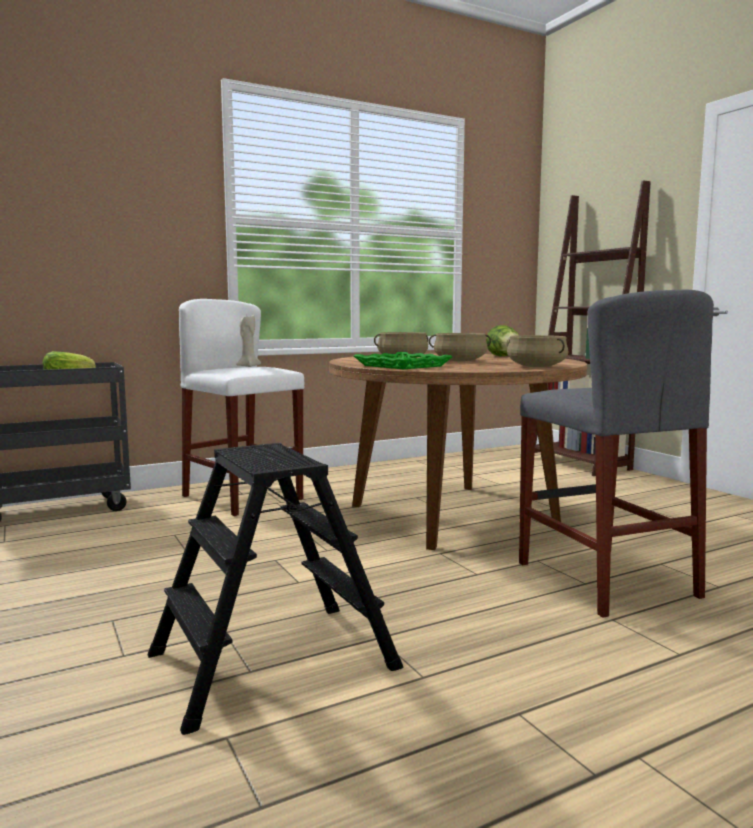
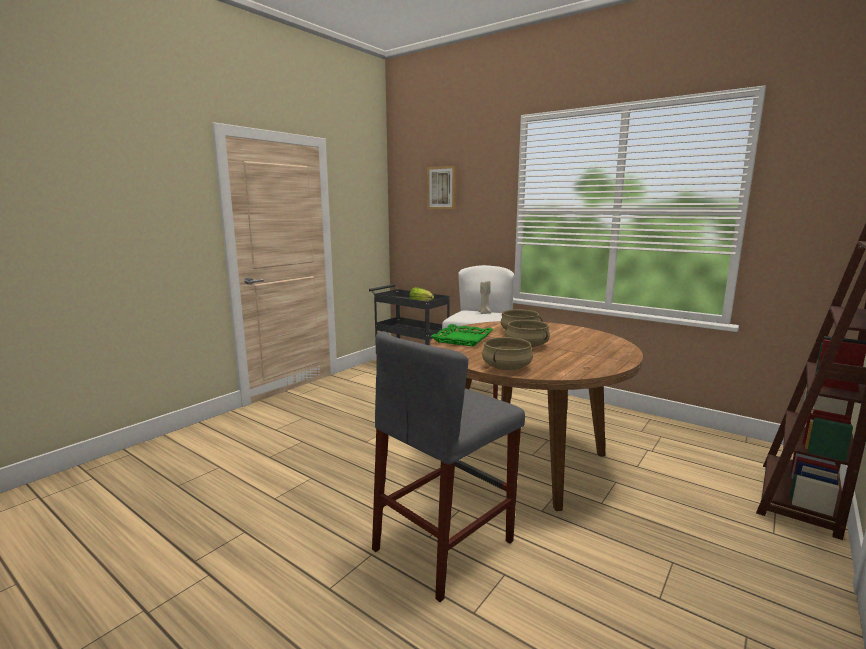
camera: 65 degrees right, 5 degrees up
black step ladder [148,443,403,735] -> none
lettuce [486,325,519,356] -> none
none -> picture [427,166,456,209]

